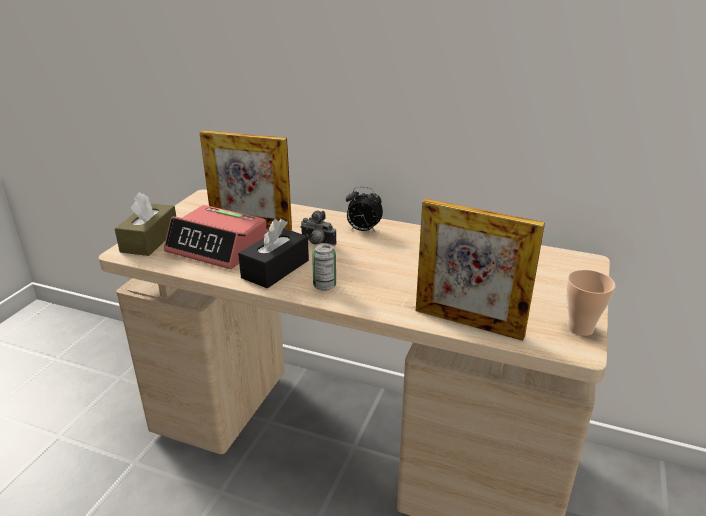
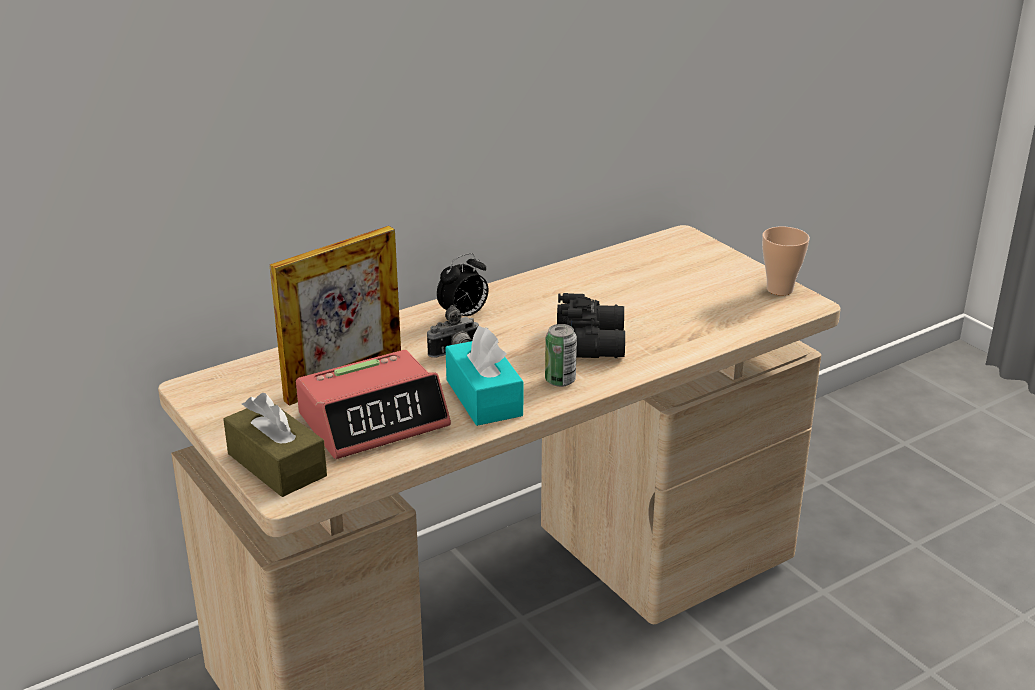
camera: 55 degrees left, 0 degrees up
black tissue box [238,219,309,288] -> turquoise tissue box [445,326,523,426]
picture frame [416,199,545,341] -> none
none -> black binoculars [557,293,625,358]

